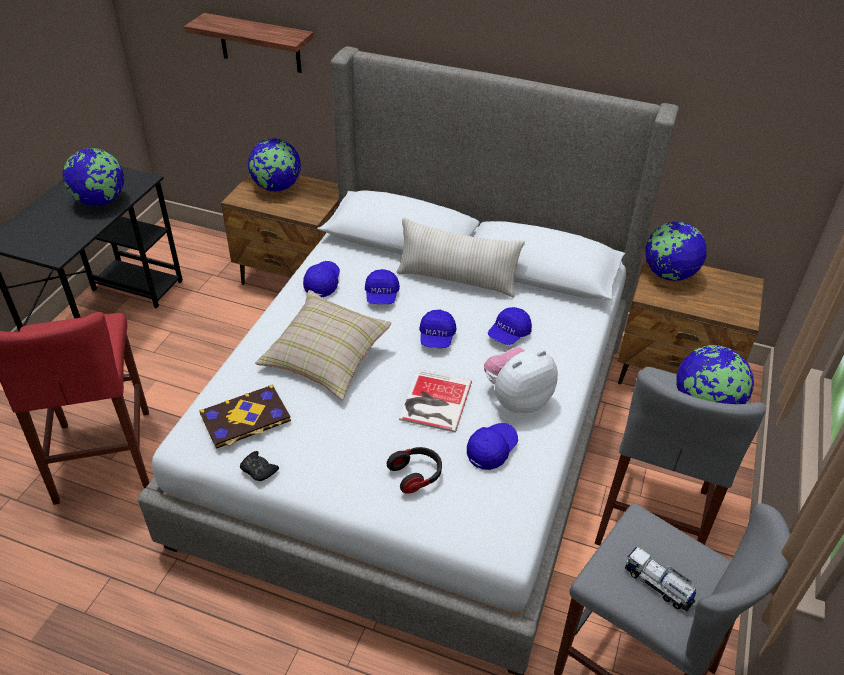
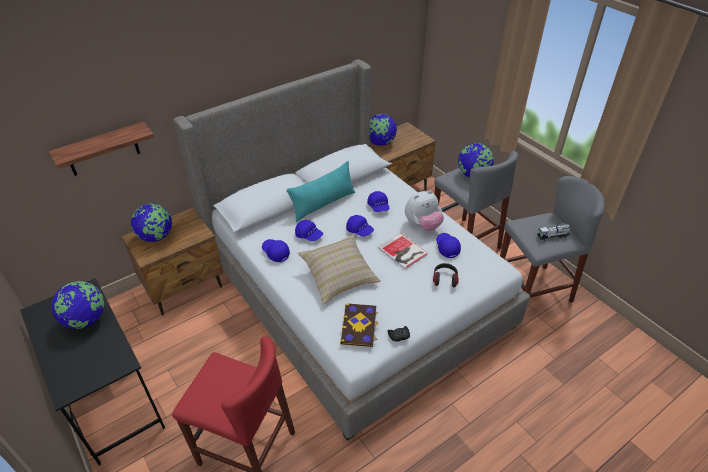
camera: 55 degrees left, 0 degrees up
beige pillow [397,217,525,298] -> turquoise pillow [287,161,355,222]
plush toy [484,347,558,413] -> plush toy turned 120 degrees counterclockwise [405,190,444,231]

